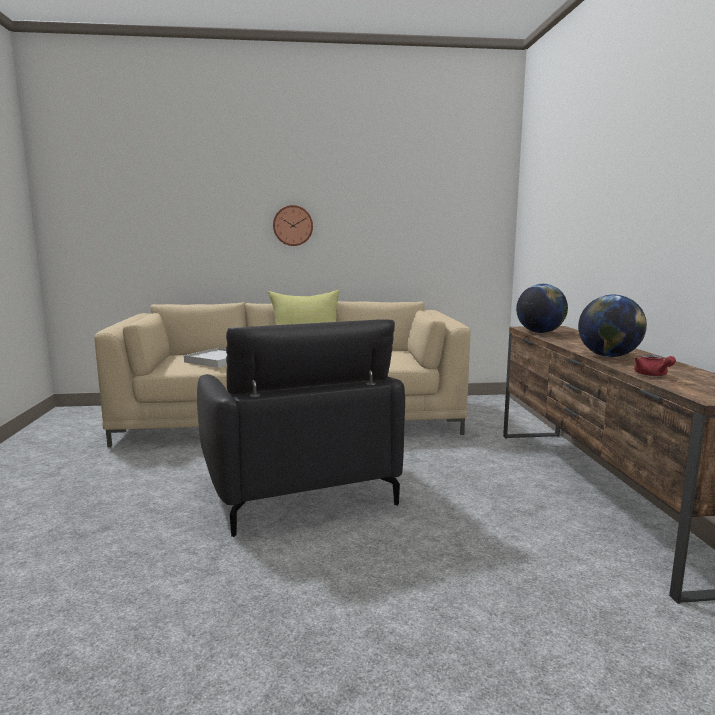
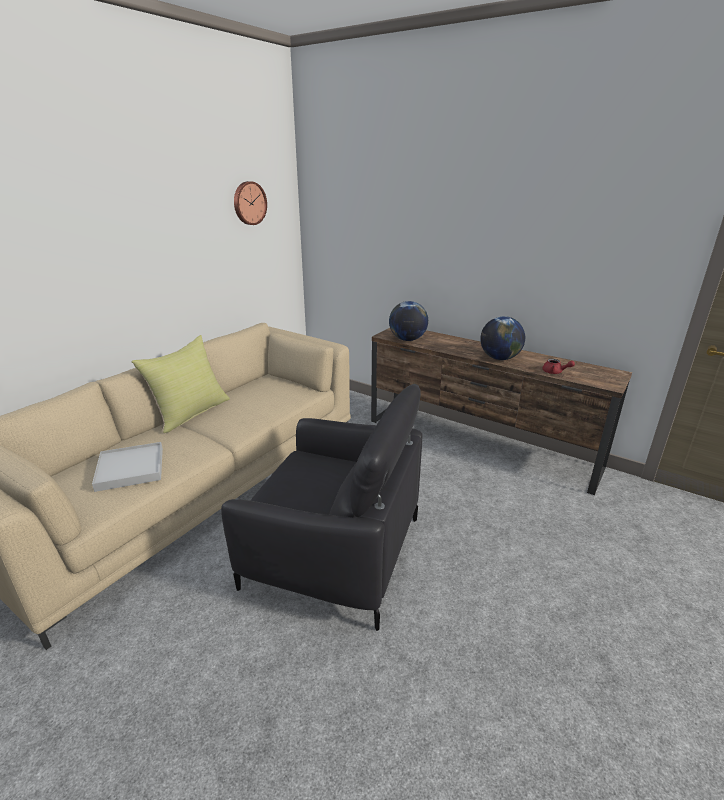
camera: 50 degrees left, 15 degrees up
wall clock [273,205,313,246] -> wall clock moved to [234,181,267,225]

